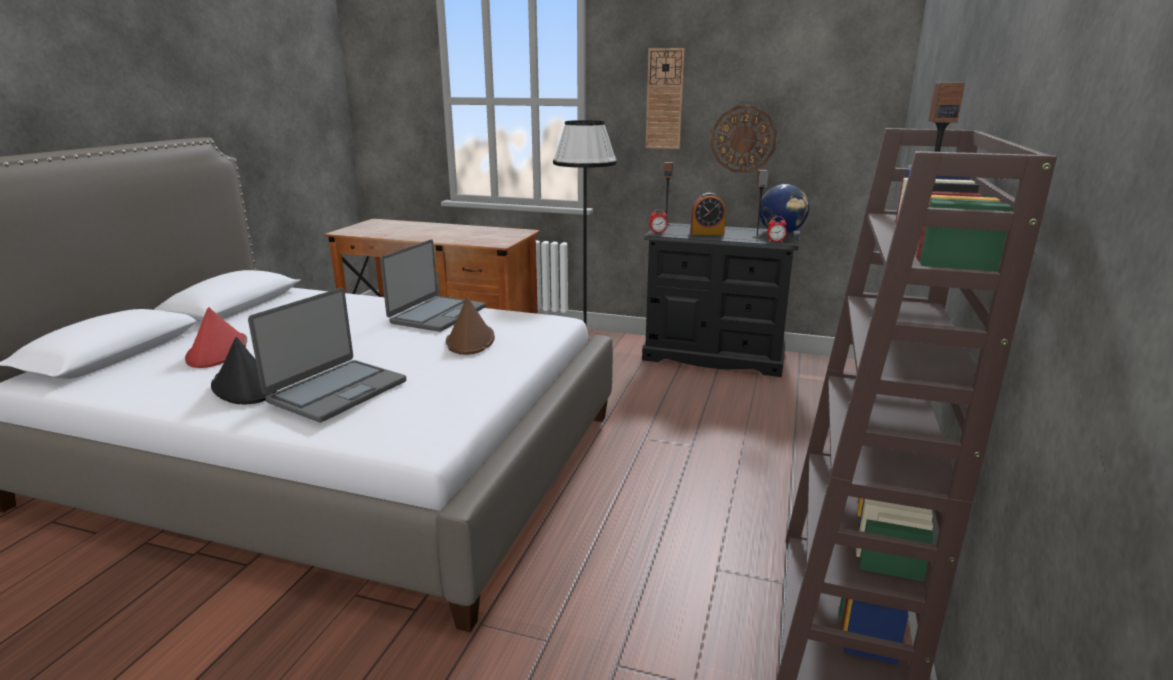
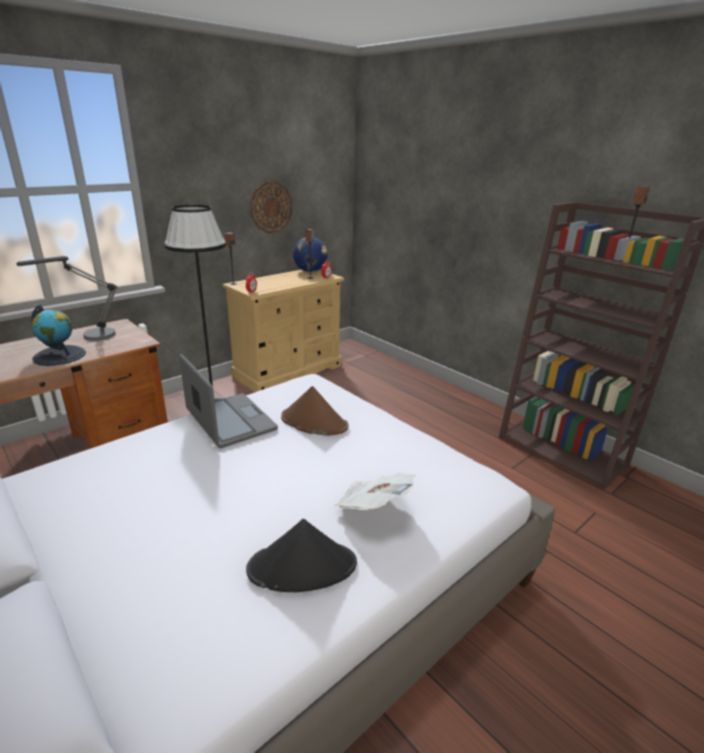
camera: 60 degrees left, 5 degrees up
red hat [185,307,247,368] -> none
laptop [248,288,406,422] -> newspaper [335,473,416,510]
black dresser [642,223,800,377] -> beige dresser [223,270,344,392]
wall clock [646,48,685,149] -> none
alarm clock [690,193,726,235] -> none
none -> table lamp [16,256,118,341]
none -> globe [31,305,86,366]

